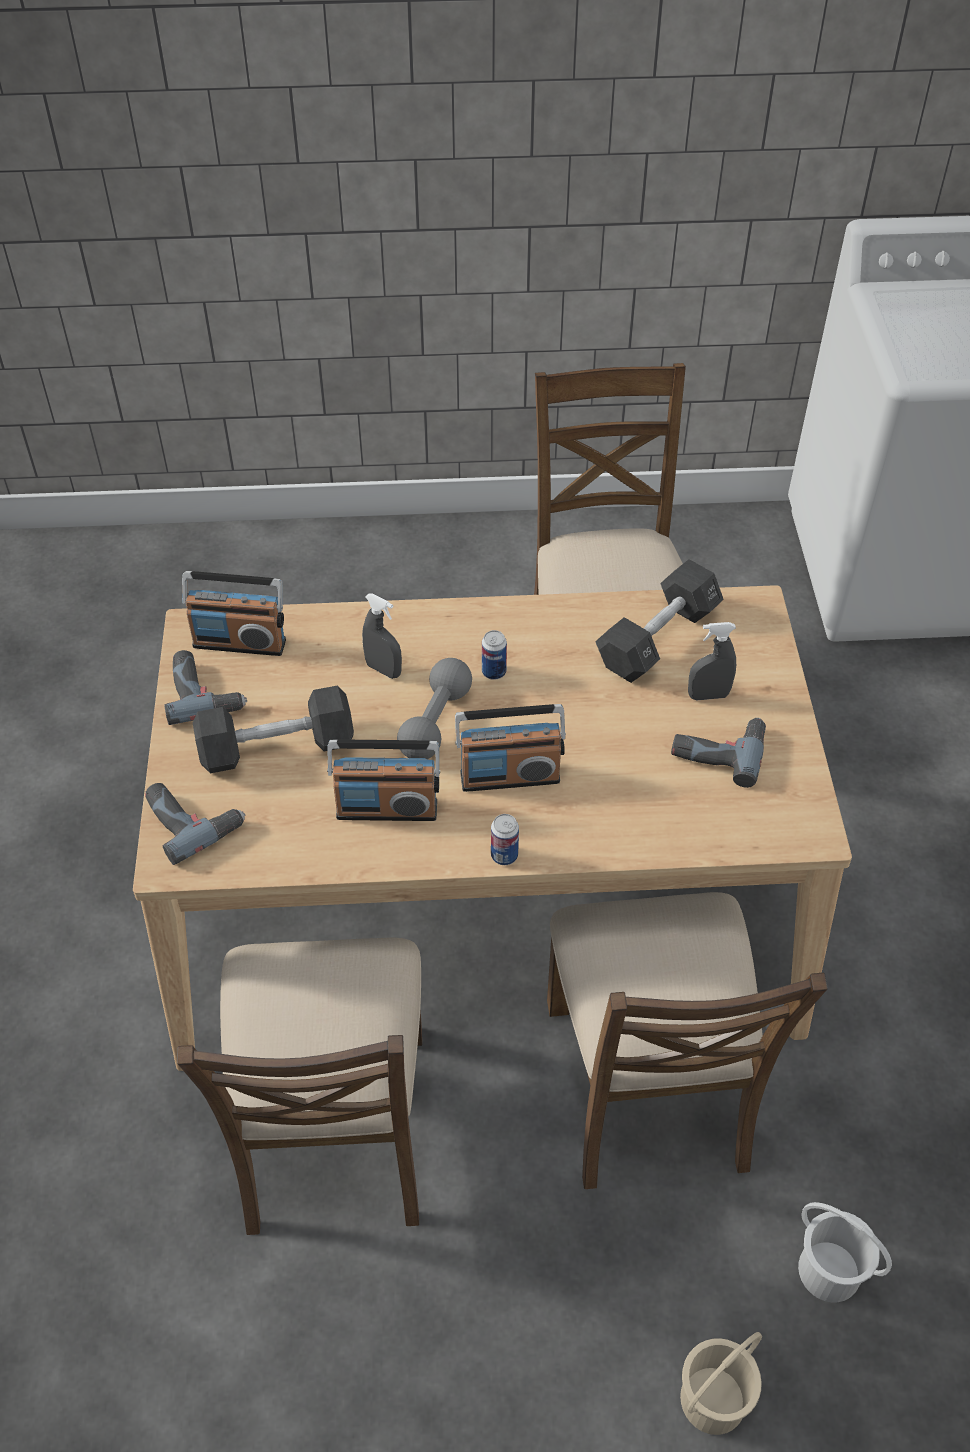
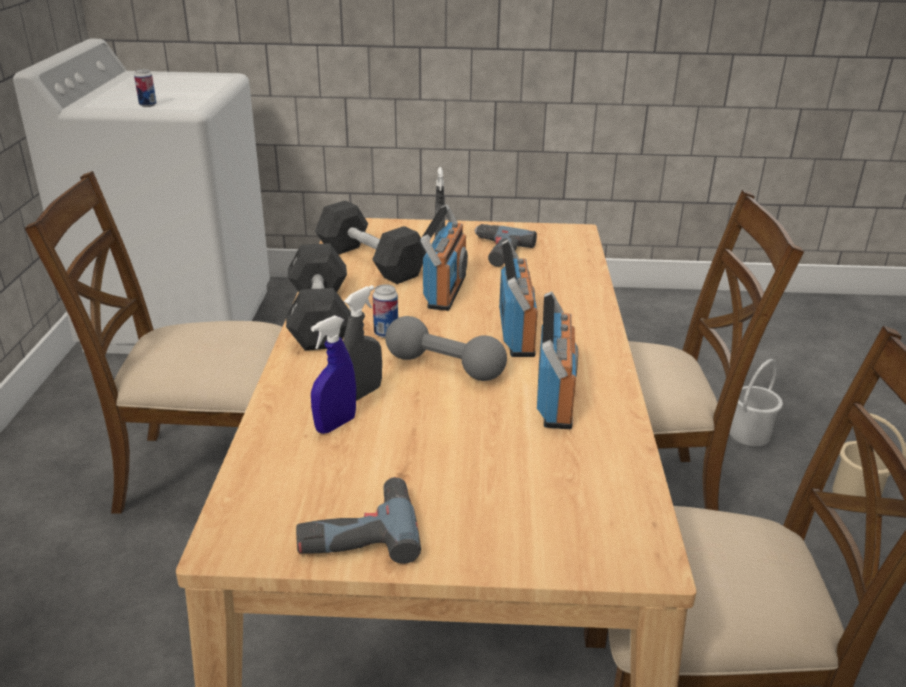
camera: 85 degrees left, 20 degrees down
power drill [145,783,245,865] -> none
radio [182,571,286,656] -> radio moved to [420,204,468,311]
black dumbbell [193,685,354,773] -> black dumbbell moved to [286,243,351,350]
can [491,814,519,865] -> can moved to [134,69,157,107]
none -> blue spray bottle [311,315,356,434]

